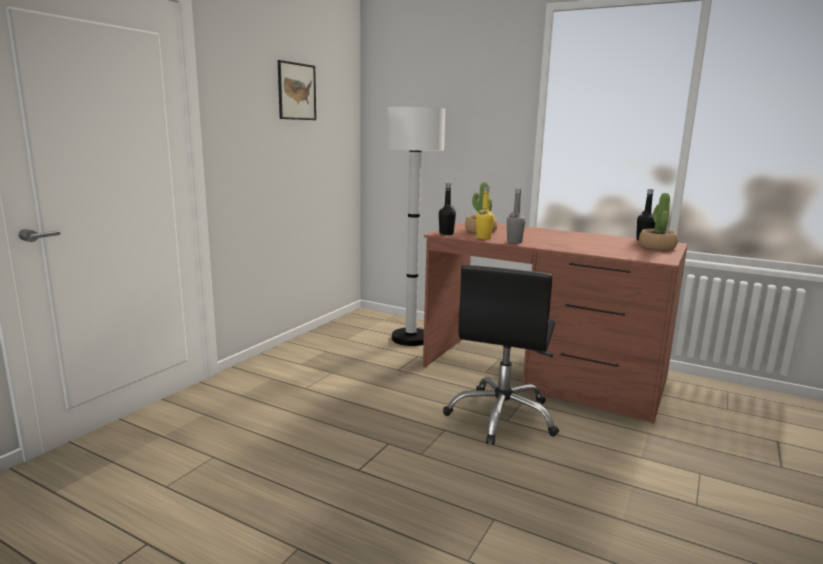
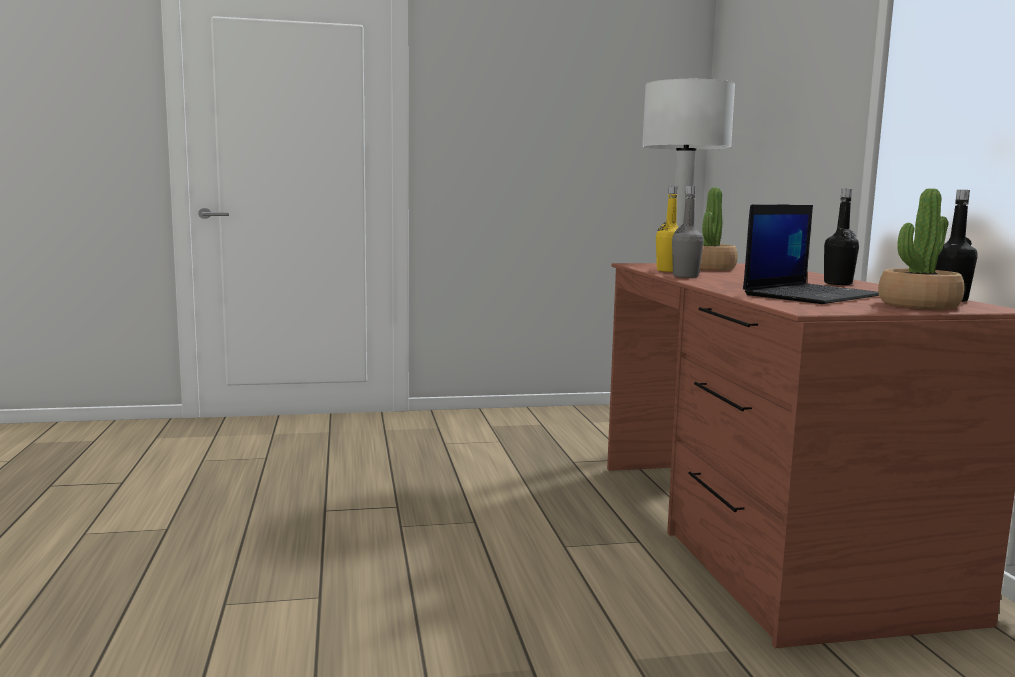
camera: 50 degrees right, 5 degrees down
picture [278,60,316,120] -> none
black bottle [439,183,456,235] -> black bottle moved to [824,189,859,285]
black office chair [443,265,559,445] -> none
none -> laptop [743,204,879,304]

